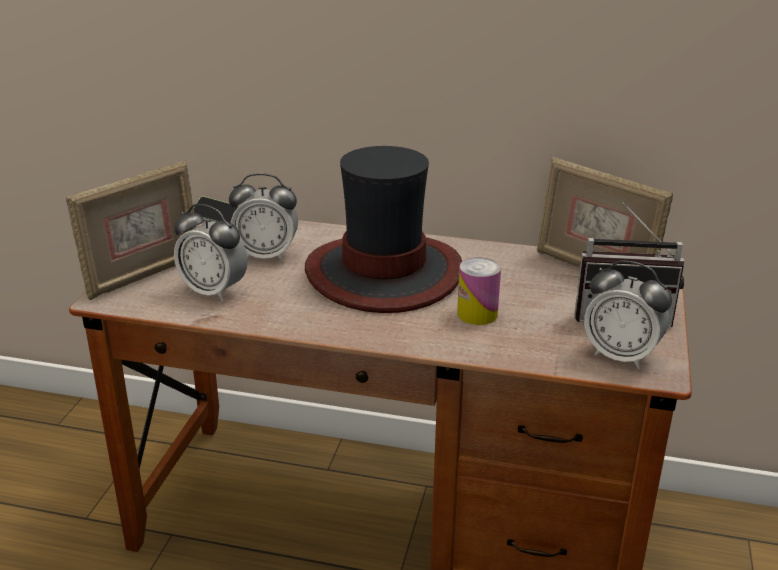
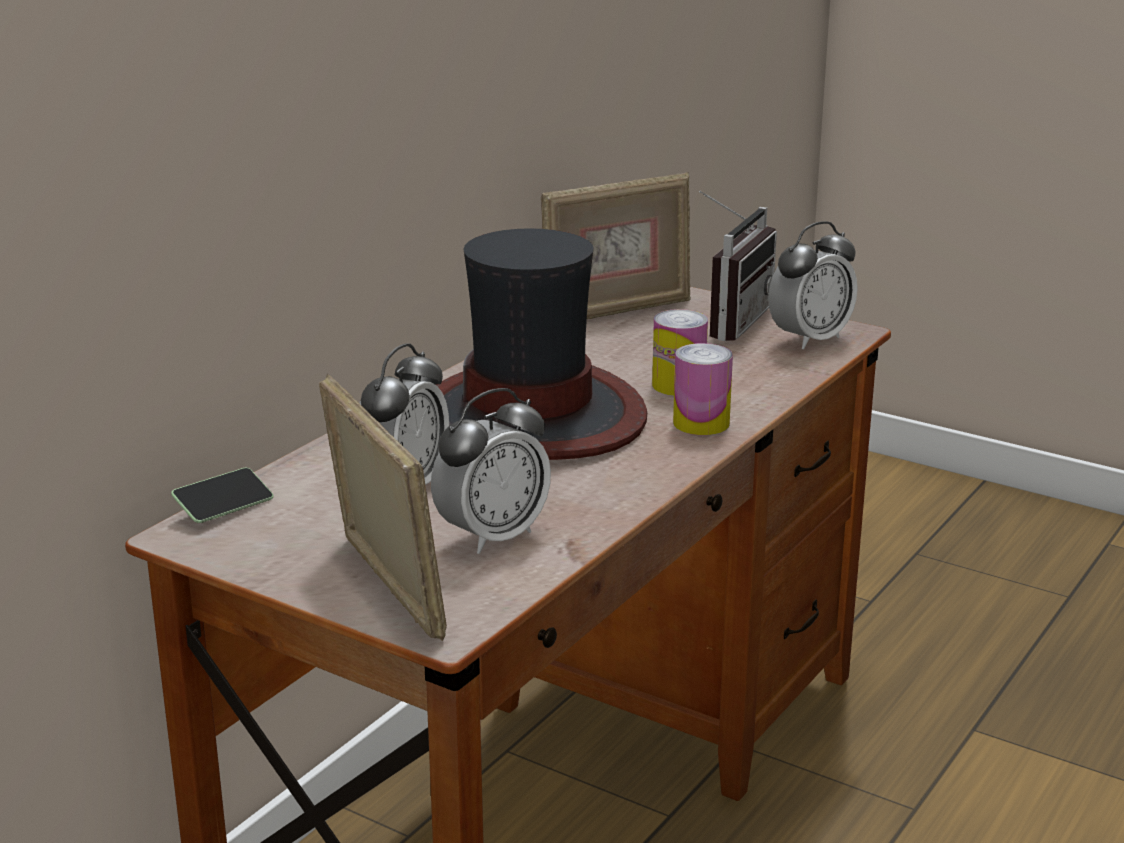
camera: 70 degrees left, 5 degrees down
none -> can [673,343,733,435]

